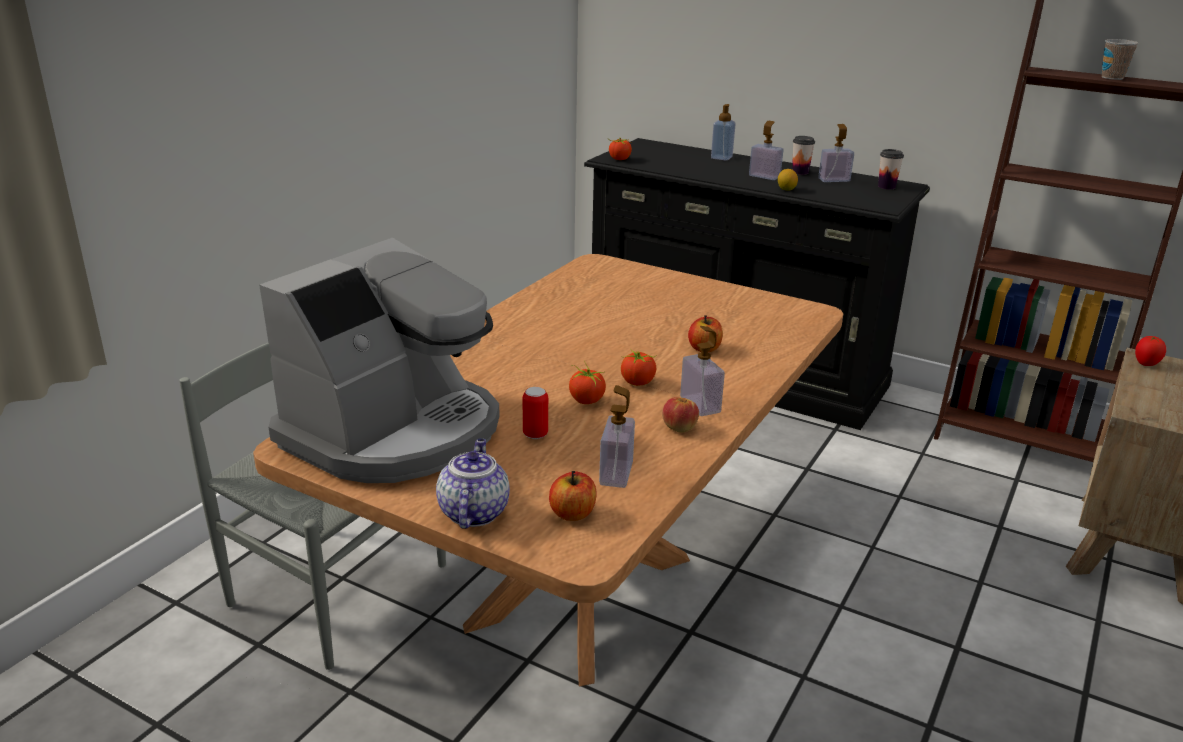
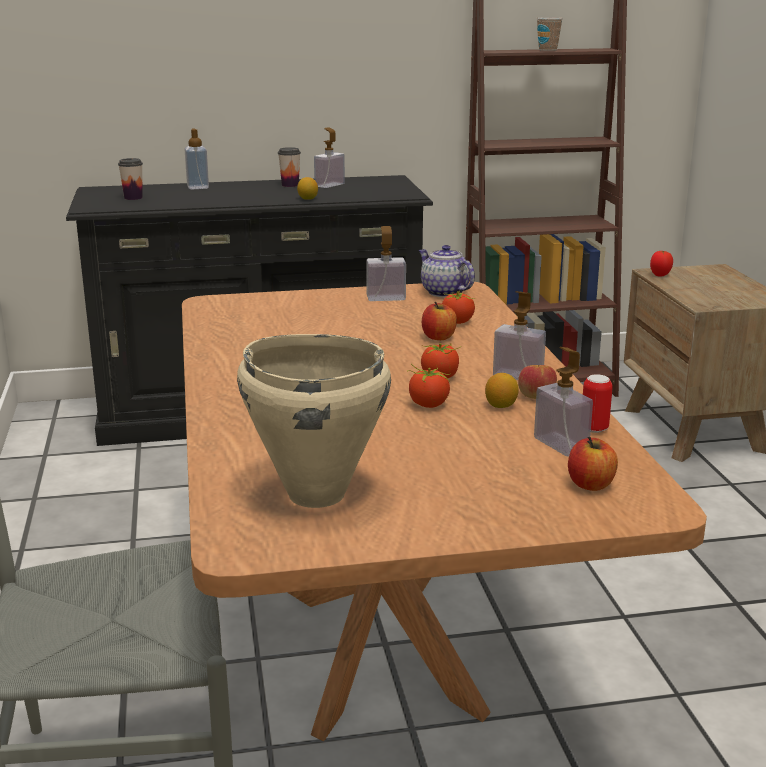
camera: 40 degrees left, 5 degrees down
coffee machine [259,237,500,483] -> beige cooking pot [237,334,391,508]
teapot [436,438,510,529] -> teapot moved to [419,245,475,297]
can [522,387,548,439] -> can moved to [583,374,613,433]
tomato [609,138,632,160] -> tomato moved to [442,291,475,324]
soap dispenser [749,121,783,180] -> soap dispenser moved to [366,226,406,301]
cup [878,149,904,190] -> cup moved to [118,158,143,200]
none -> lemon [485,373,519,408]

